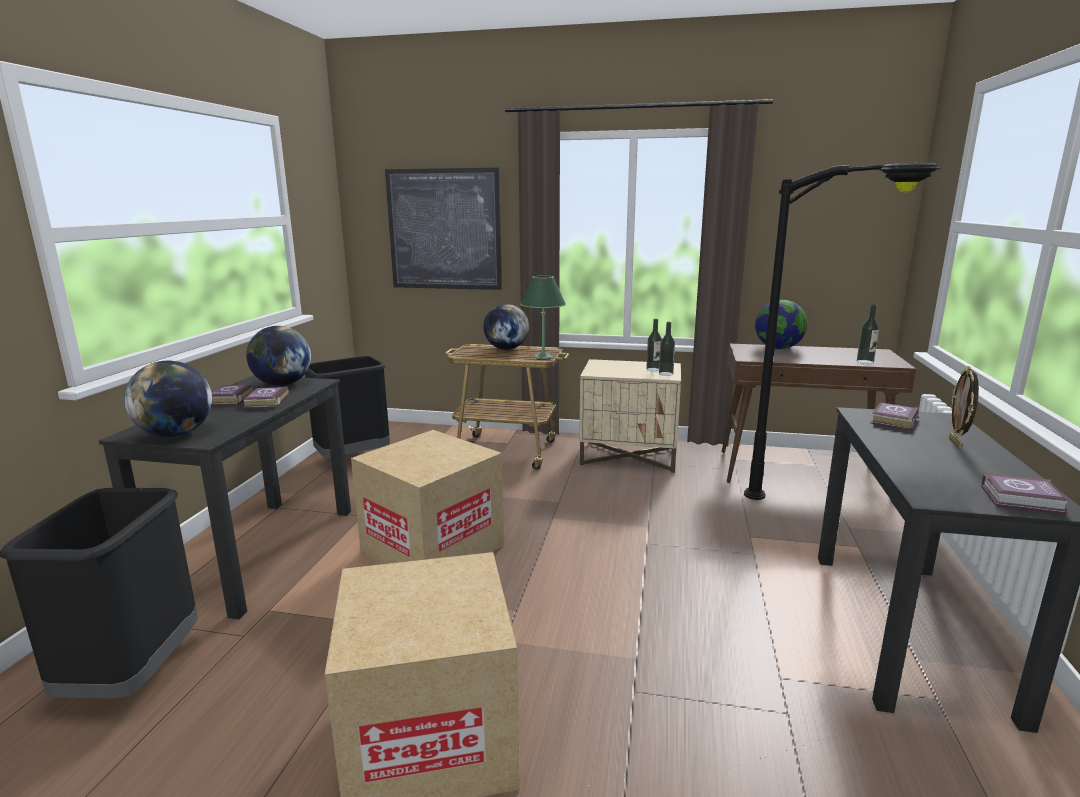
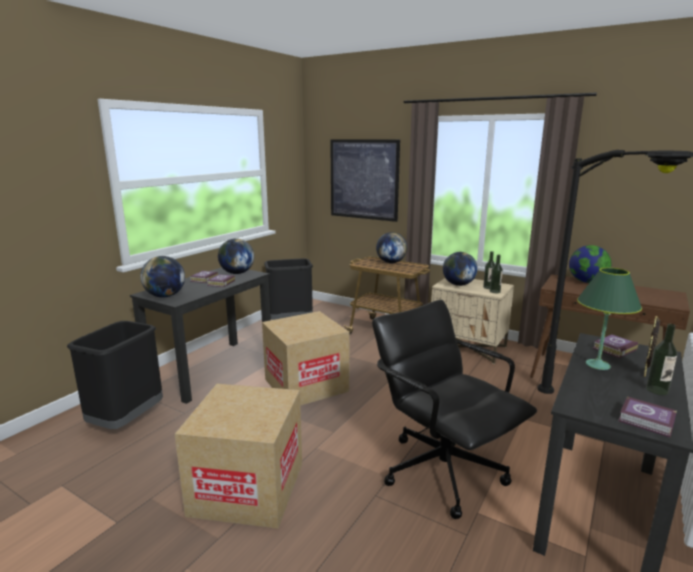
camera: 20 degrees right, 0 degrees up
green table lamp [520,275,566,359] -> green table lamp moved to [577,268,642,370]
bottle [857,305,879,364] -> bottle moved to [646,324,677,395]
none -> black office chair [372,300,537,519]
none -> globe [443,252,478,286]

